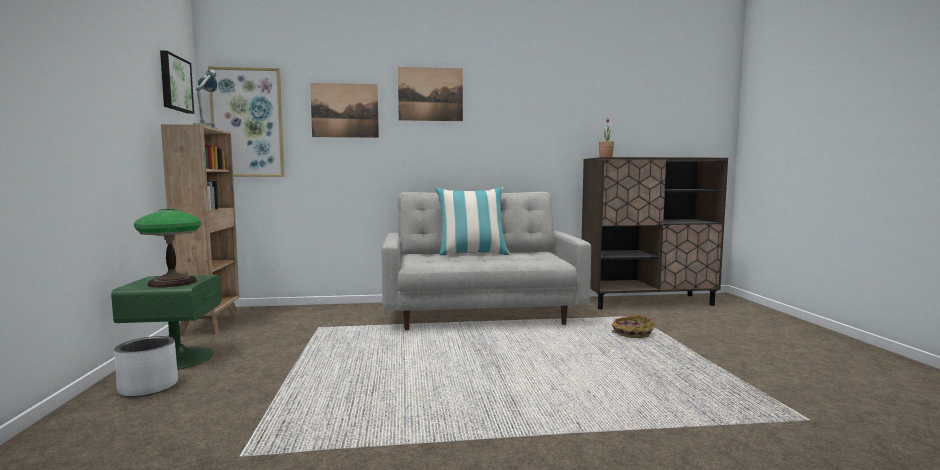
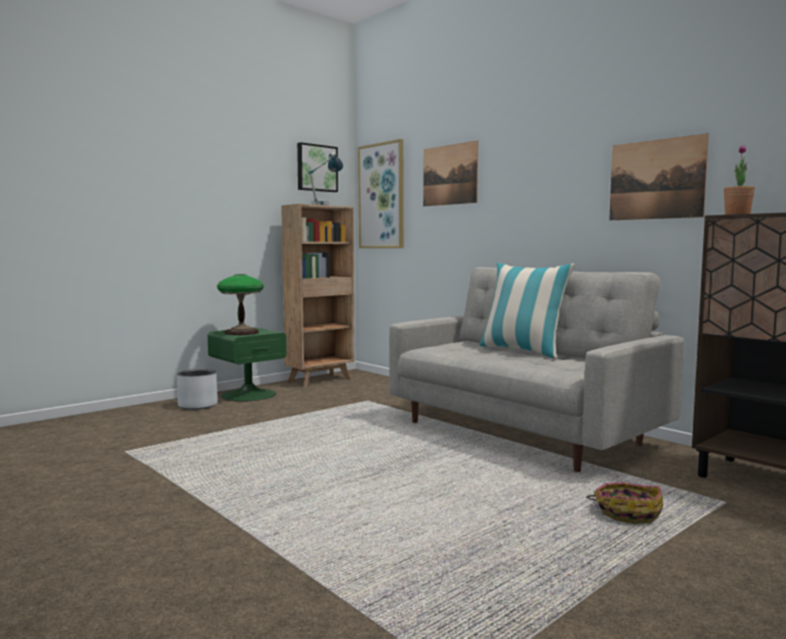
camera: 55 degrees right, 0 degrees up
picture [398,67,463,121] -> picture moved to [609,133,709,220]

